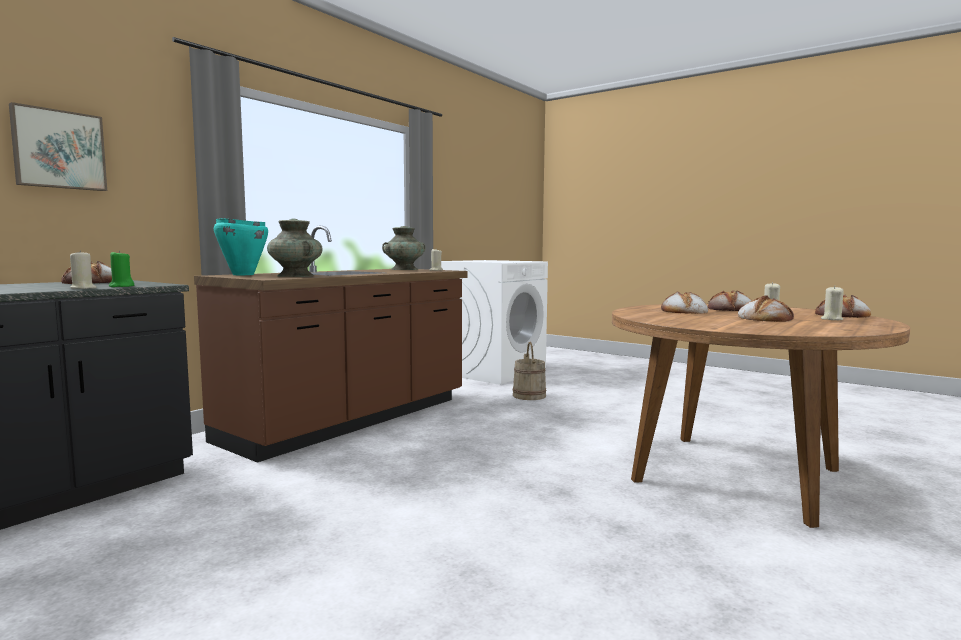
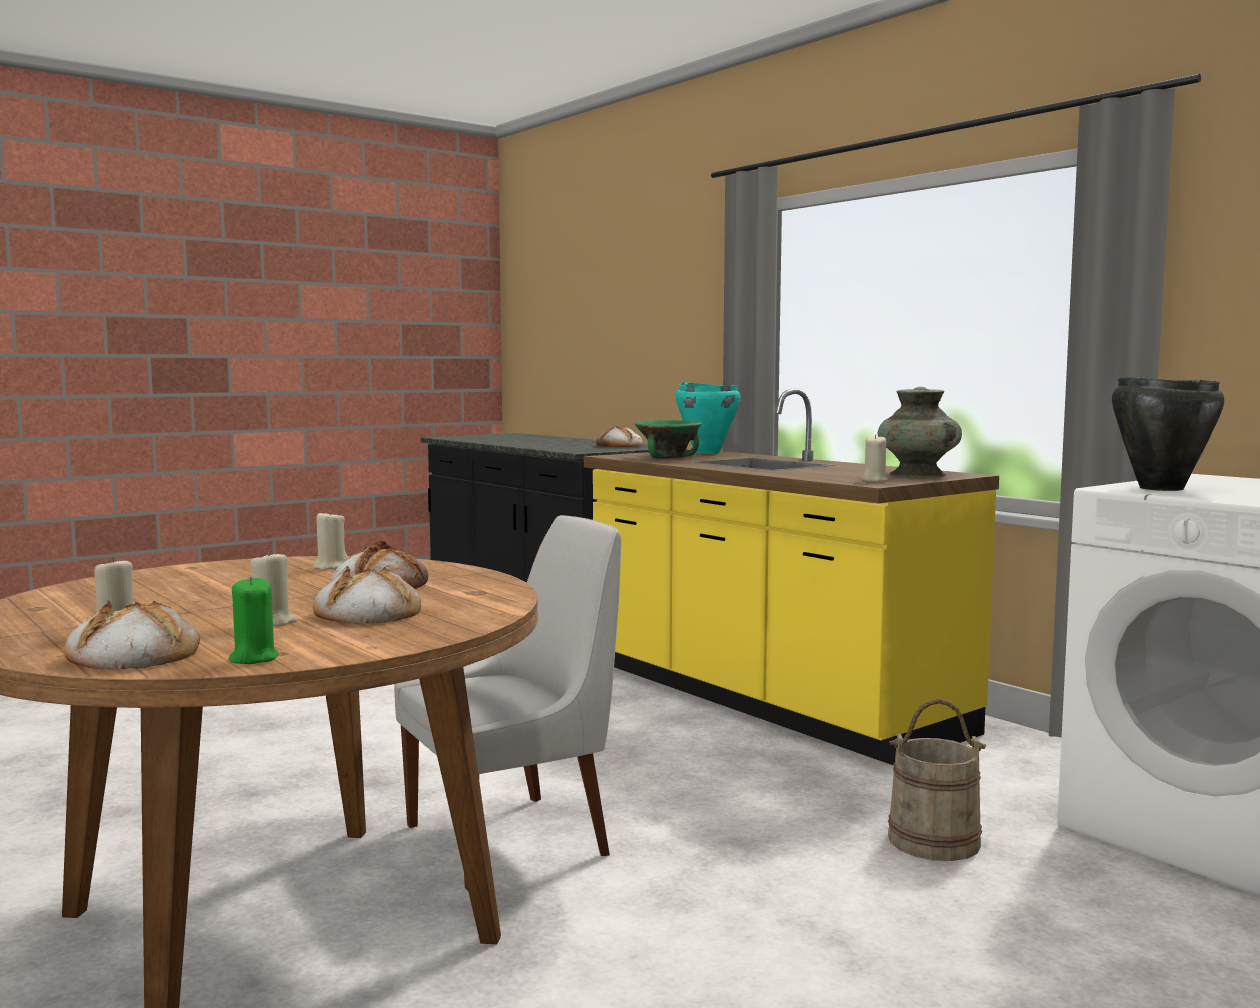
camera: 105 degrees right, 0 degrees up
picture [9,102,107,191] -> none
beige candle [70,250,96,289] -> beige candle moved to [313,510,348,570]
green candle [109,250,134,287] -> green candle moved to [229,576,279,664]
brown counter [194,226,468,463] -> yellow counter [584,388,999,766]
turquoise vase [267,219,322,277] -> green bowl [635,420,702,459]
bread [738,296,794,322] -> none
none -> white chair [394,515,621,891]
none -> black cooking pot [1112,377,1224,491]

